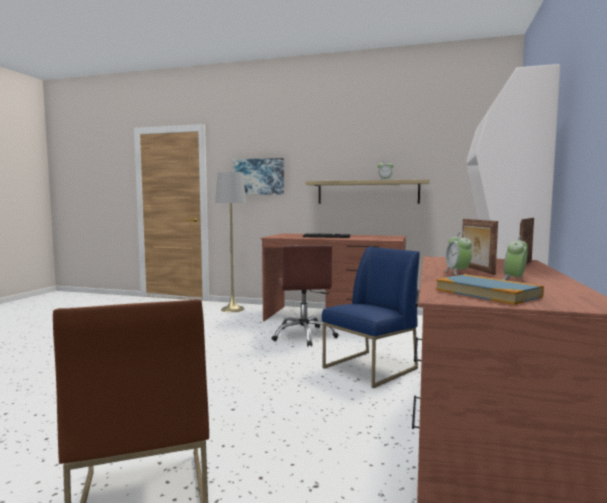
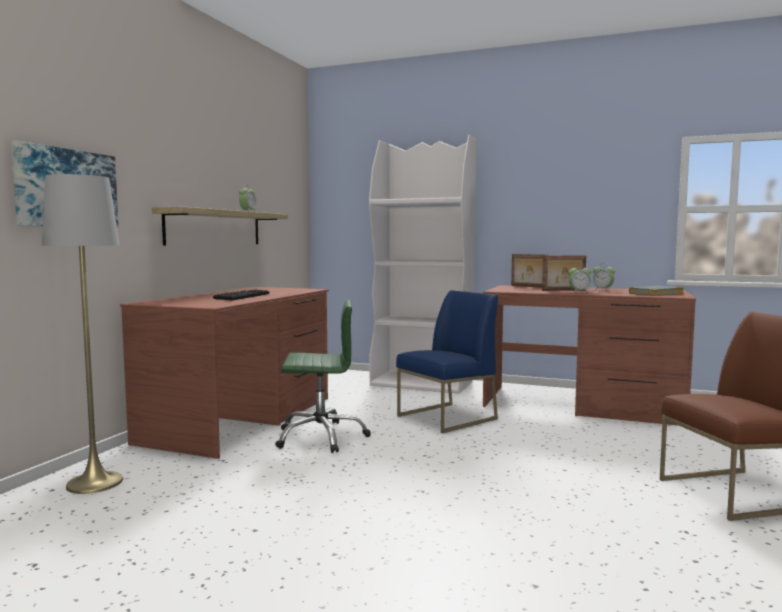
camera: 85 degrees left, 0 degrees up
brown office chair [272,245,338,347] -> green office chair [275,300,371,453]
blue chair [322,247,420,388] -> blue chair turned 90 degrees clockwise [396,290,498,433]

